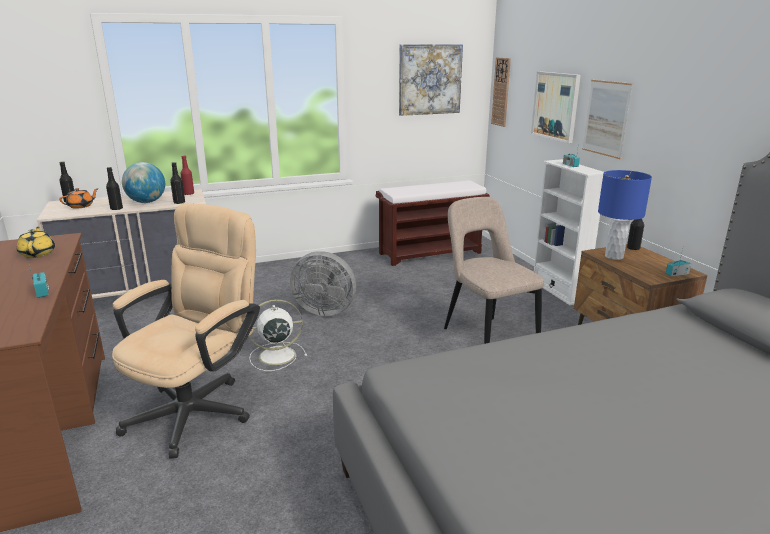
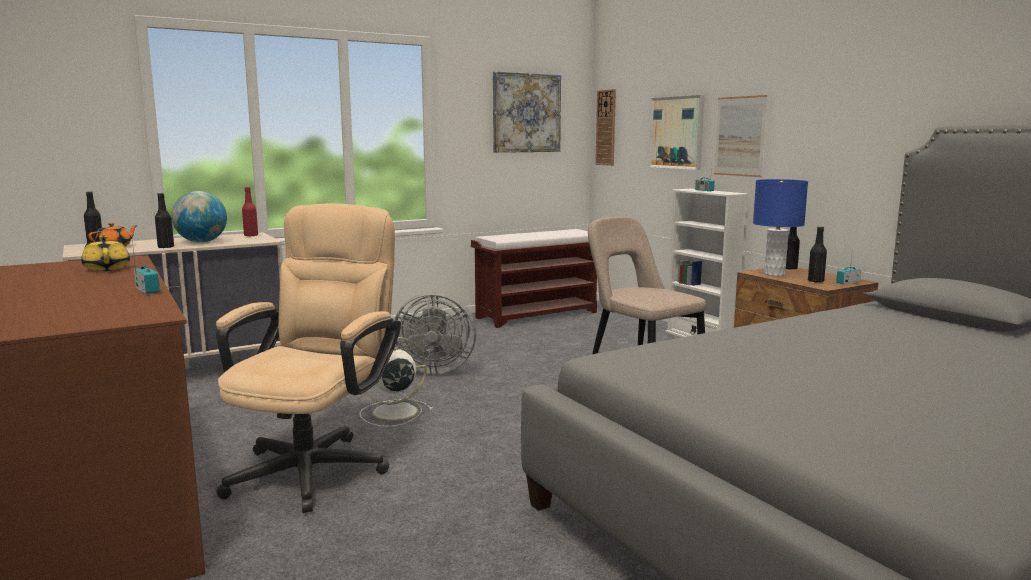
camera: 10 degrees left, 10 degrees down
black bottle [170,162,185,204] -> black bottle moved to [808,226,827,283]

